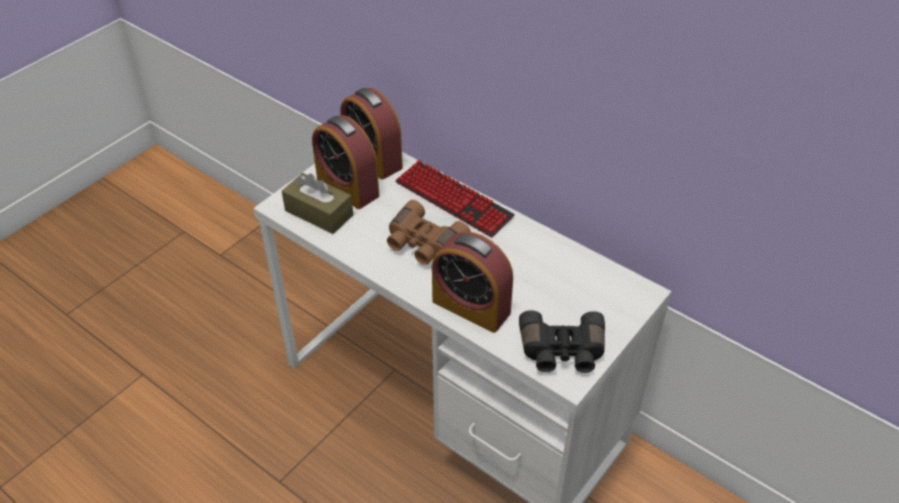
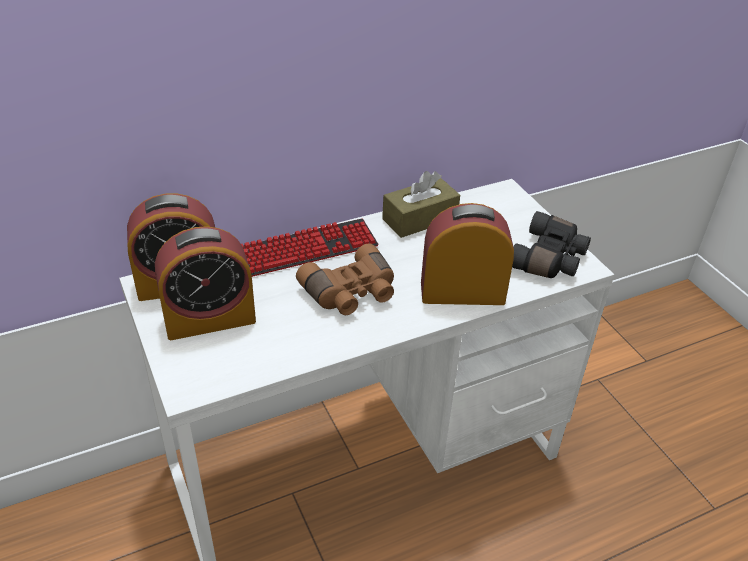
camera: 65 degrees left, 5 degrees down
brown tissue box [282,173,353,234] -> brown tissue box moved to [382,171,460,238]
alarm clock [432,231,513,333] -> alarm clock turned 150 degrees counterclockwise [421,203,514,305]

